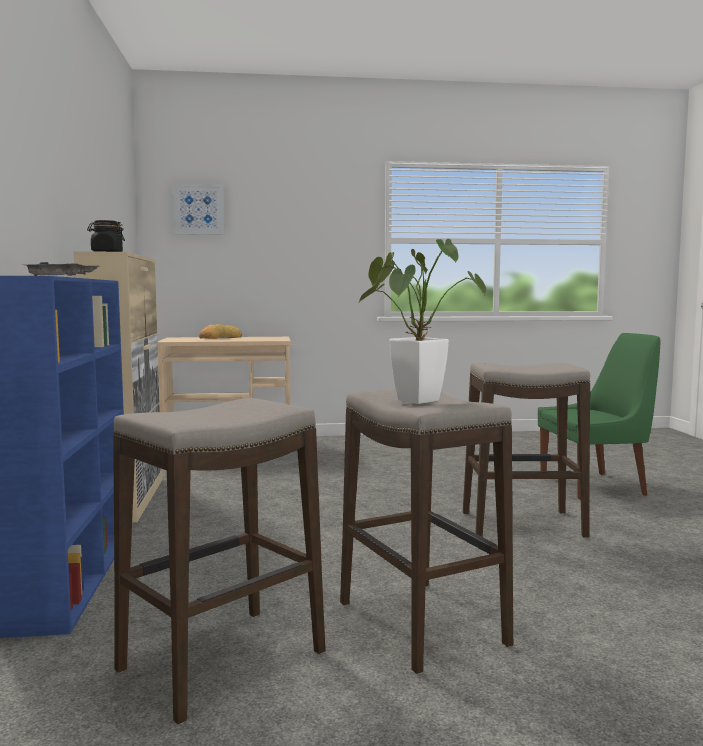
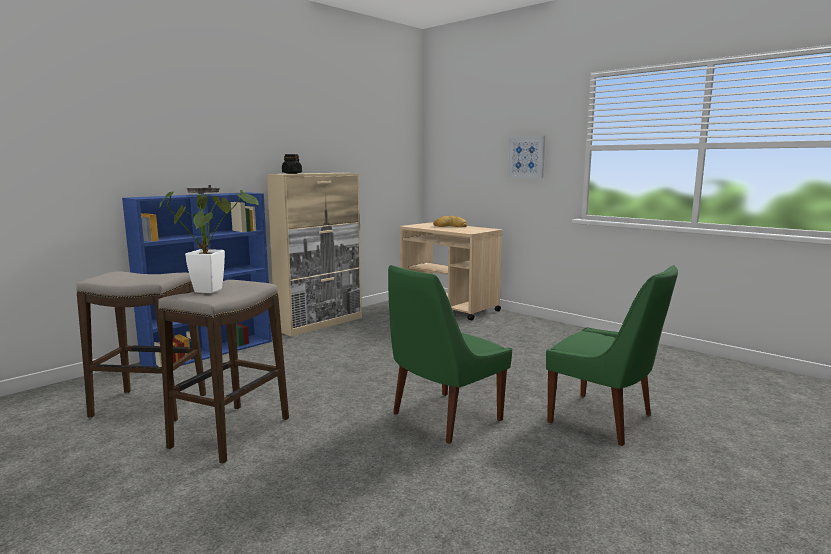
camera: 50 degrees right, 5 degrees up
picture [172,183,224,235] -> picture moved to [507,136,545,178]
stool [463,363,590,538] -> green chair [388,265,512,444]

